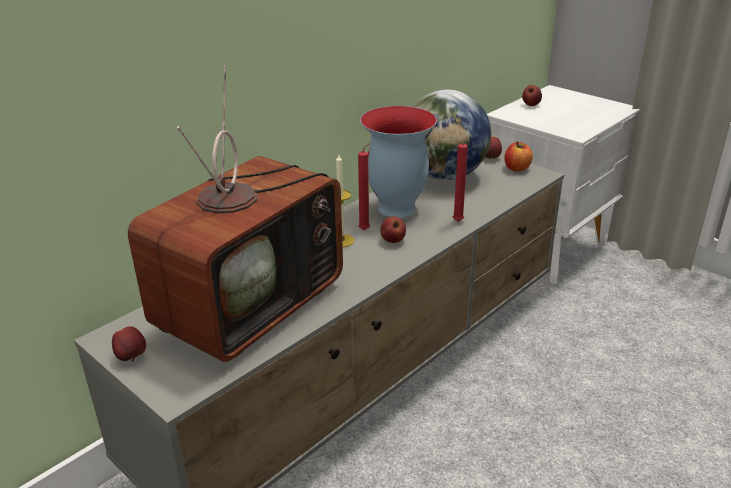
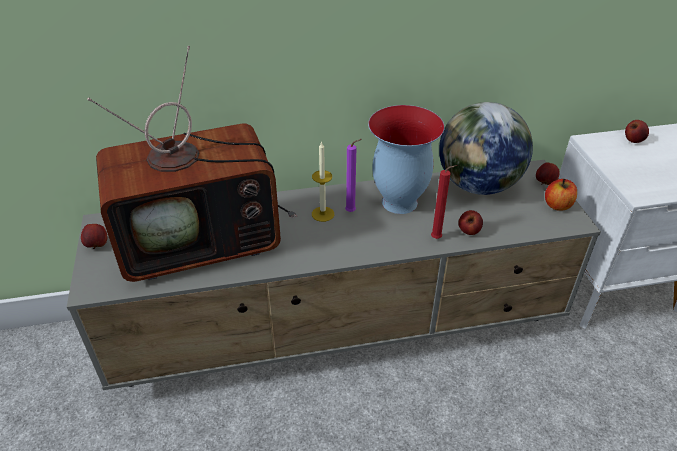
camera: 35 degrees right, 10 degrees up
red candle [358,142,371,230] -> purple candle [345,139,362,212]
apple [380,216,406,243] -> apple moved to [458,210,483,235]

